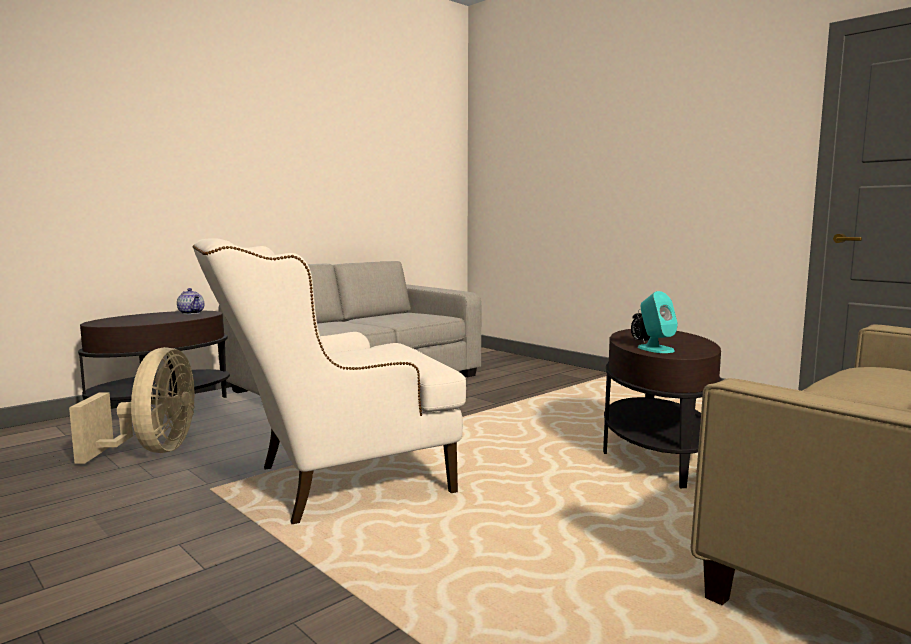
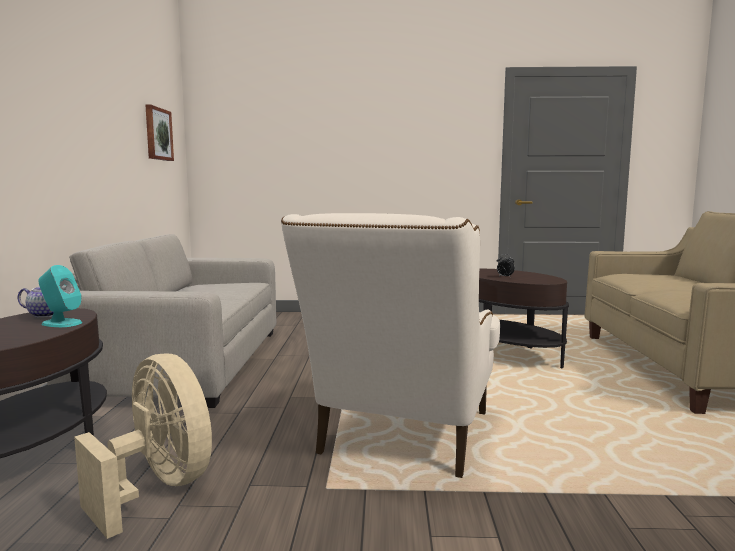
camera: 45 degrees left, 0 degrees up
turquoise speaker [638,291,678,353] -> turquoise speaker moved to [38,265,82,327]
none -> picture [145,104,174,161]

